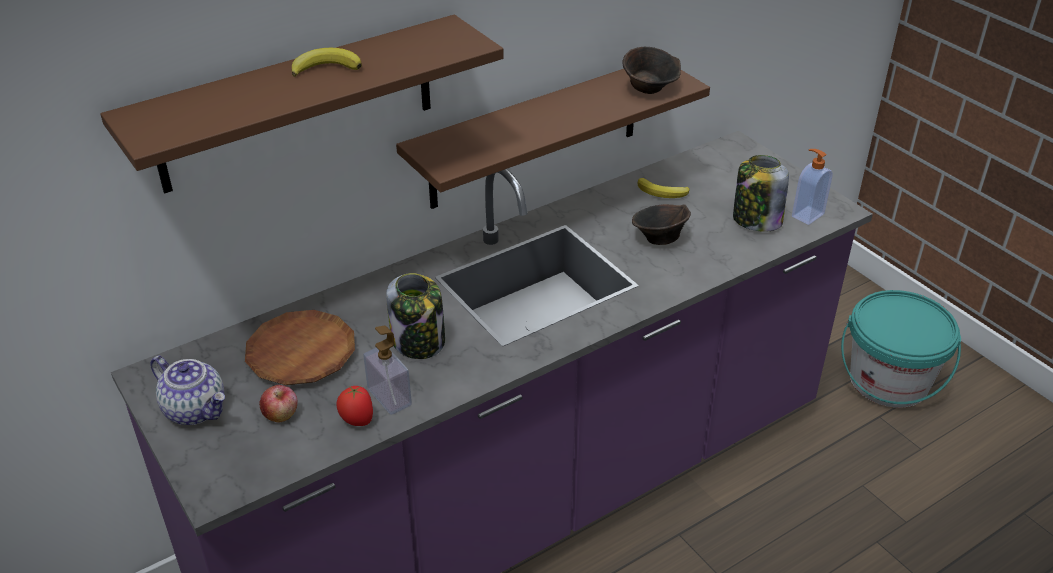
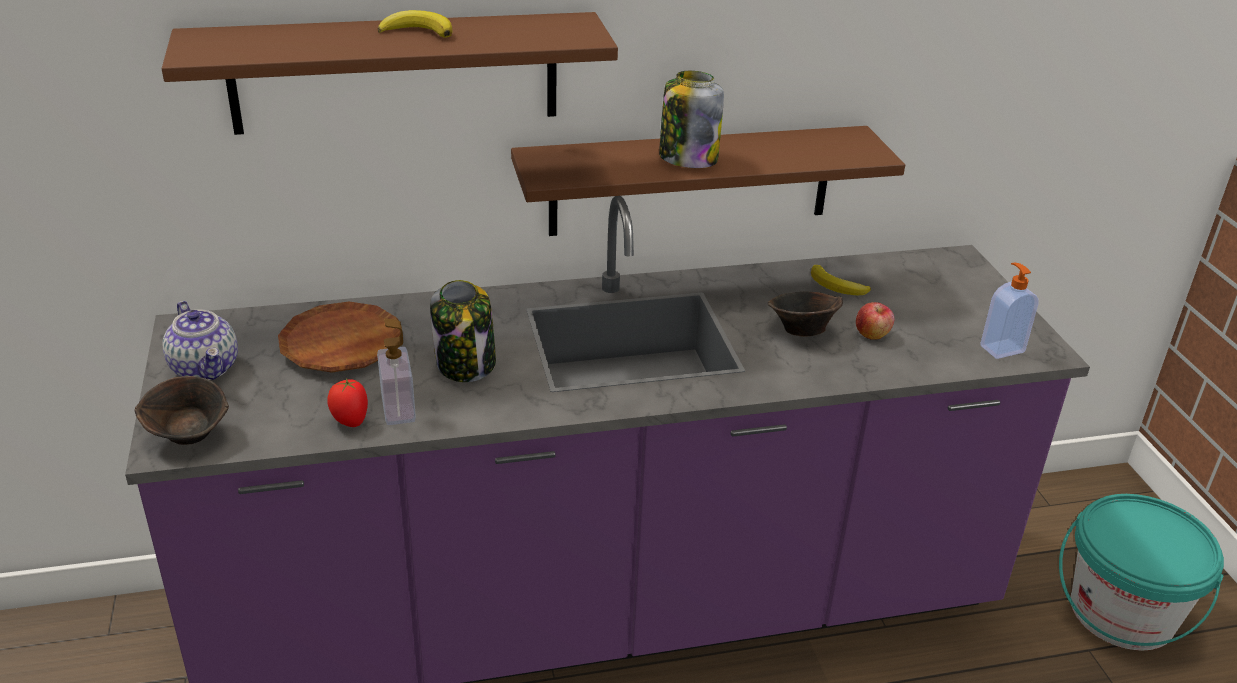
camera: 20 degrees right, 5 degrees down
apple [259,385,298,423] -> apple moved to [856,302,895,340]
brown bowl [622,47,681,94] -> brown bowl moved to [135,376,229,445]
jar [733,155,789,232] -> jar moved to [659,71,724,168]

